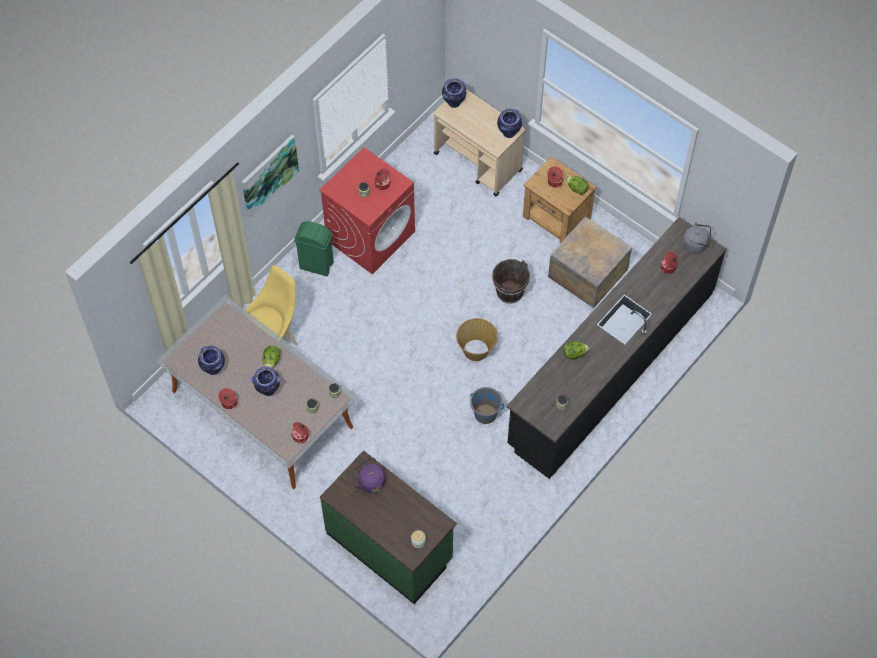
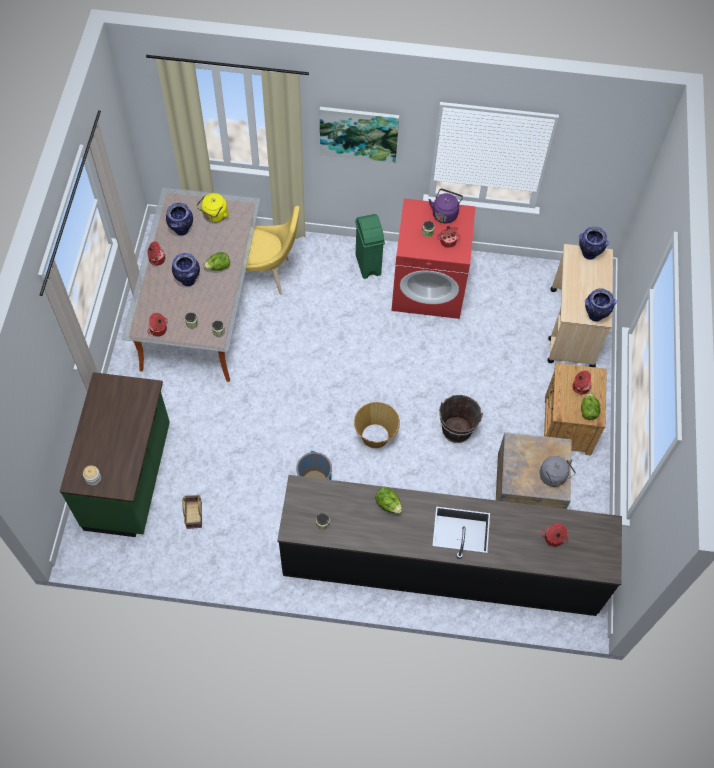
camera: 55 degrees right, 0 degrees up
purple kettle [353,458,385,493] -> purple kettle moved to [429,189,463,223]
grey kettle [683,222,711,254] -> grey kettle moved to [540,456,576,487]
none -> basket [182,495,202,529]
none -> yellow kettle [196,193,229,223]

